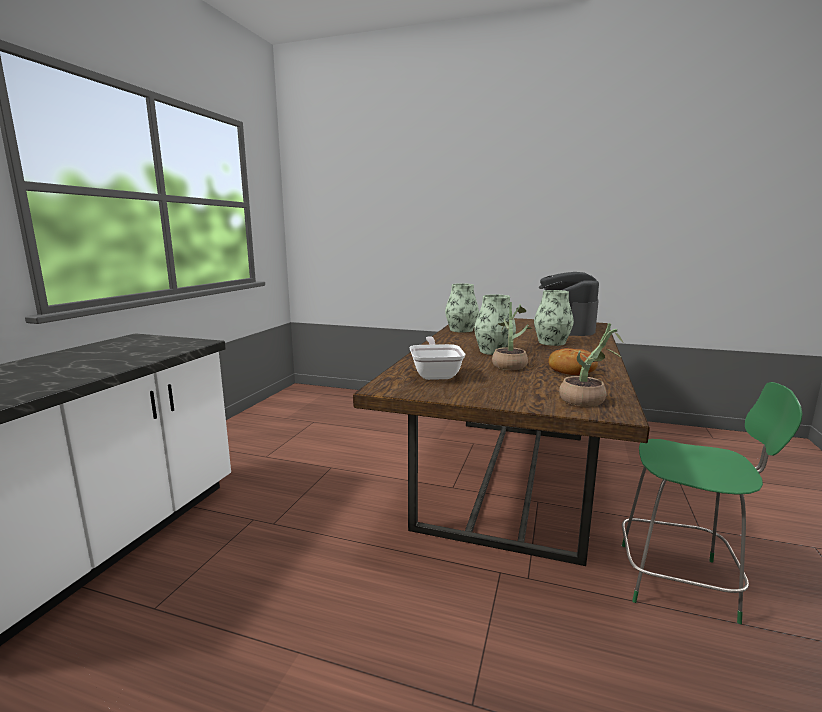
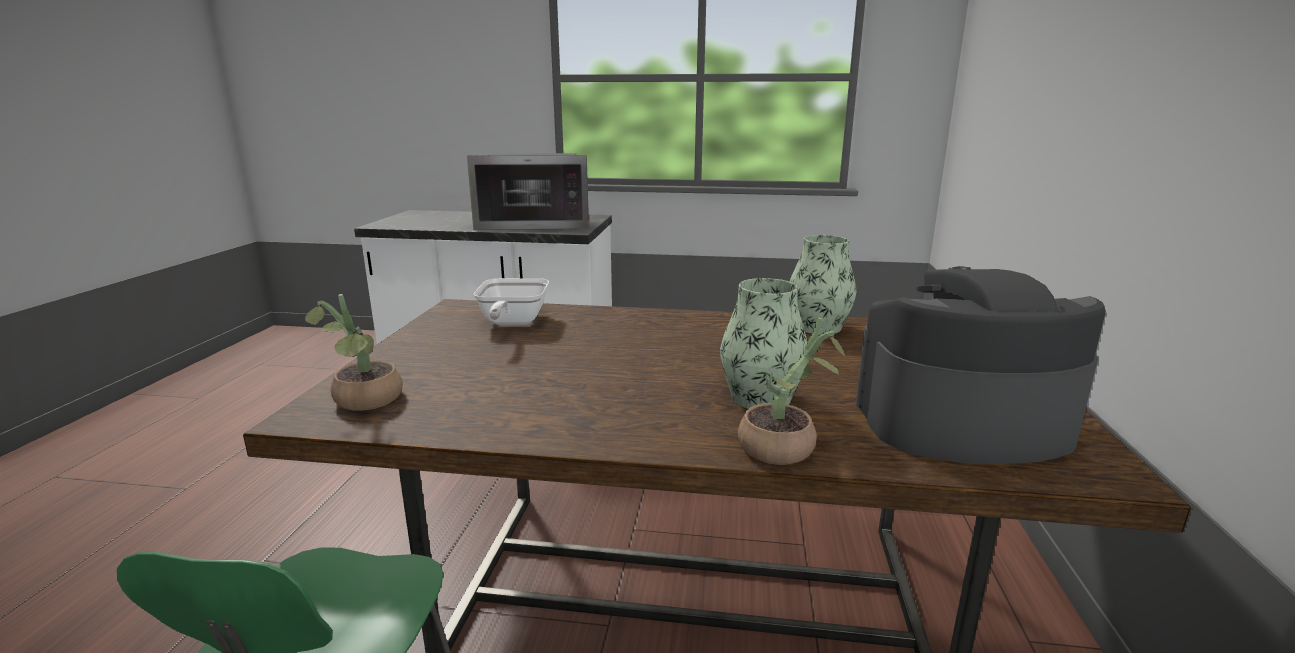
camera: 80 degrees right, 5 degrees up
frying pan [409,336,465,380] -> frying pan turned 105 degrees clockwise [473,278,549,325]
vase [474,294,516,355] -> none
potted plant [492,302,532,370] -> potted plant moved to [738,318,845,465]
bread [548,348,598,375] -> none
none -> microwave [467,153,589,230]

